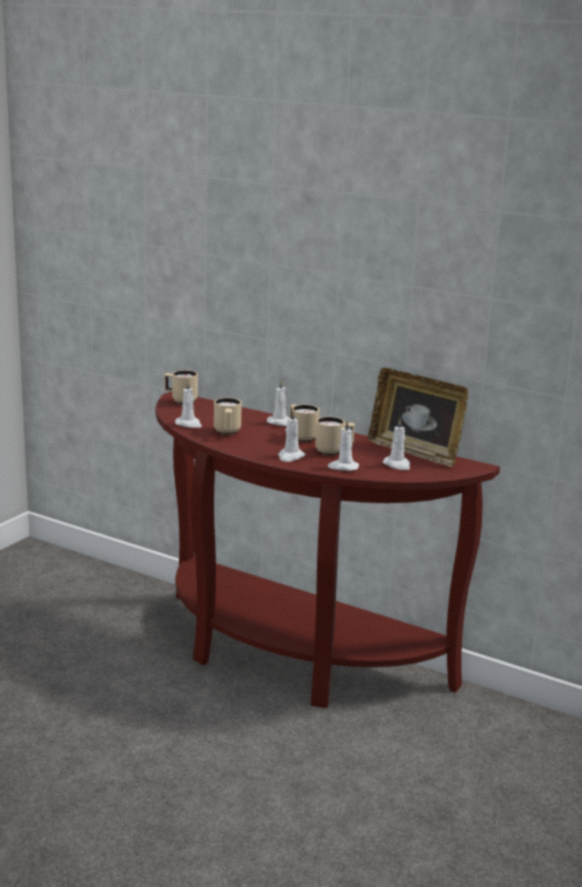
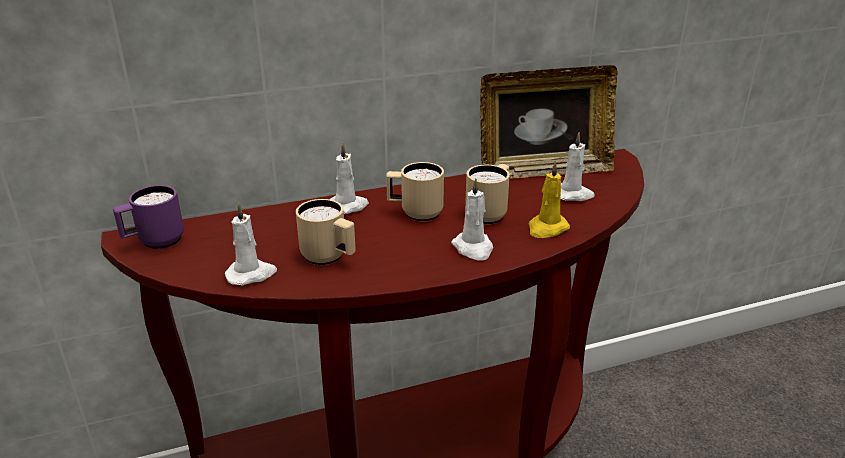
camera: 50 degrees left, 10 degrees up
beige mug [164,370,198,405] -> purple mug [113,185,184,249]
white candle [328,420,359,471] -> yellow candle [529,161,570,238]

